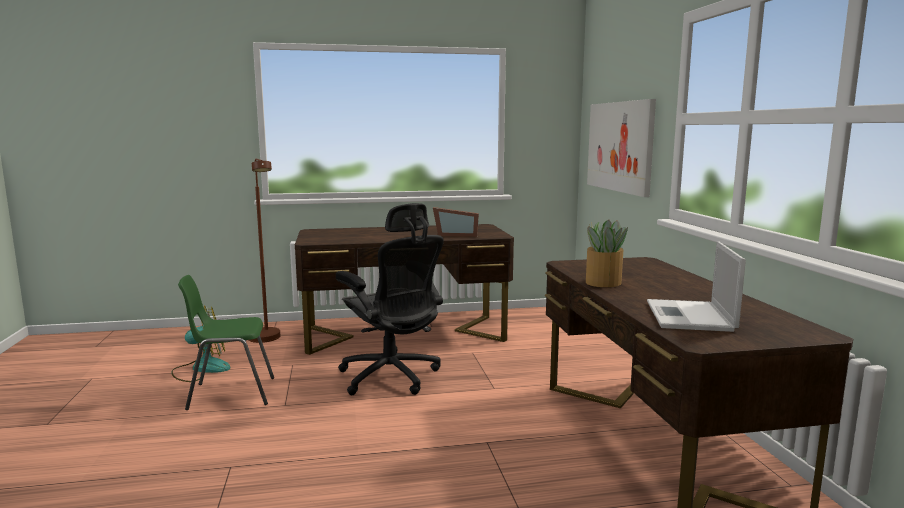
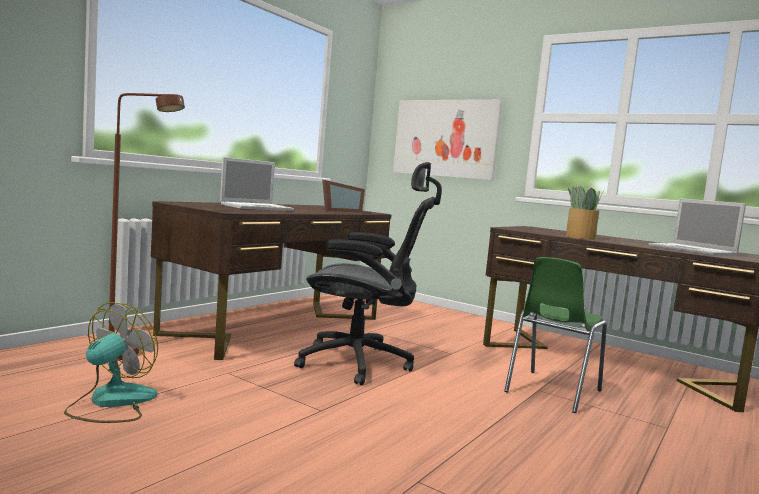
camera: 45 degrees left, 5 degrees down
green chair [178,275,274,410] -> green chair moved to [504,257,607,413]
none -> laptop [220,157,294,211]

